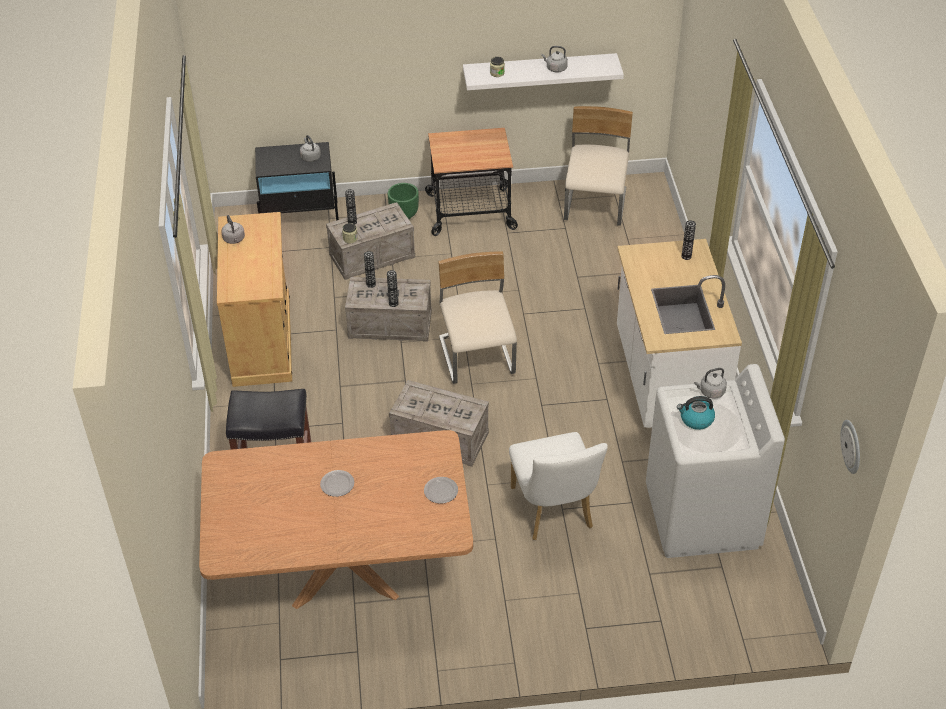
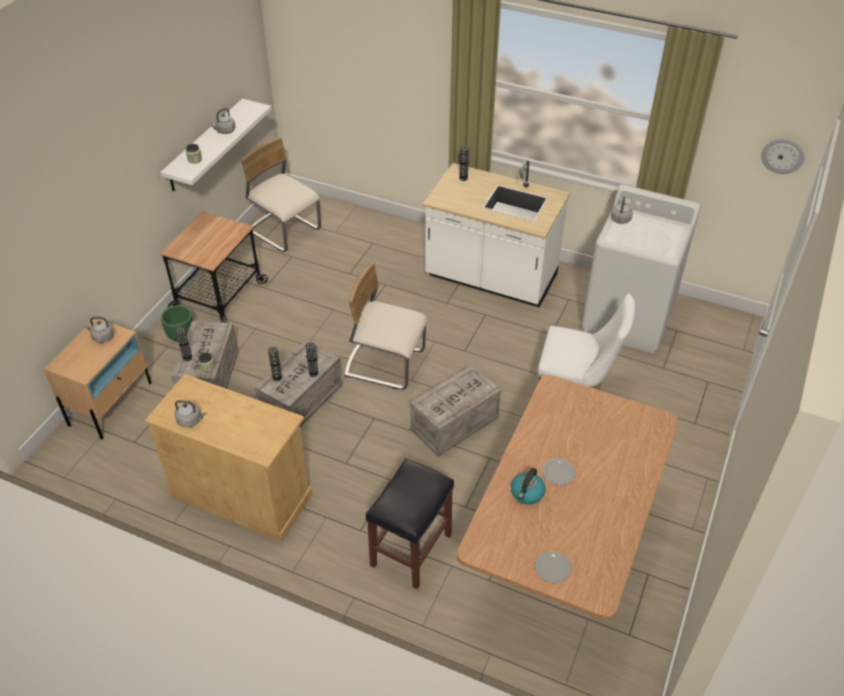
camera: 60 degrees left, 0 degrees up
black nightstand [255,142,339,221] -> beige nightstand [44,319,152,440]
plate [424,477,458,504] -> plate moved to [535,551,572,583]
kettle [677,396,715,430] -> kettle moved to [511,468,546,505]

